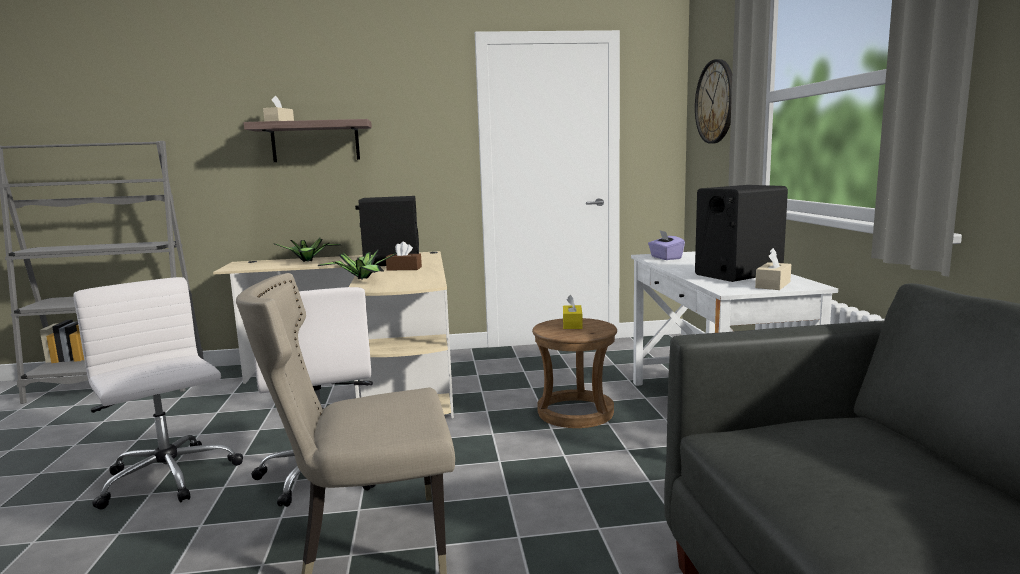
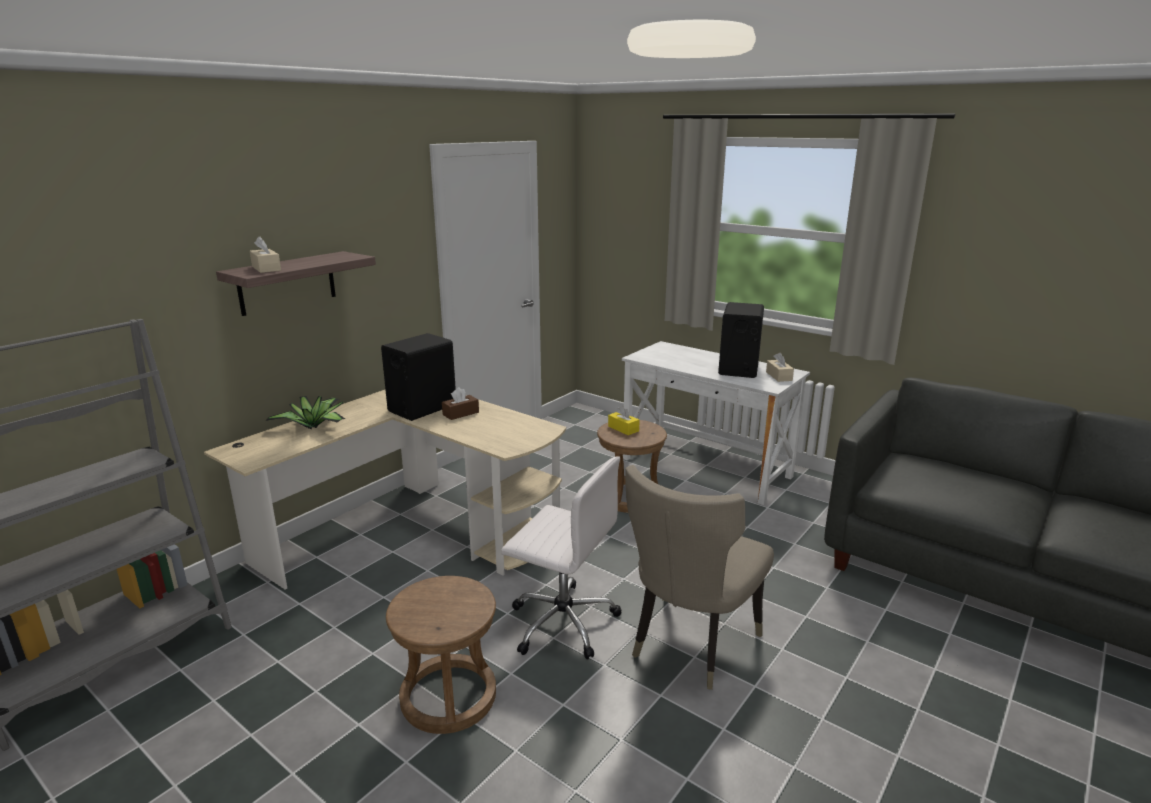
camera: 45 degrees left, 10 degrees up
white office chair [73,277,243,510] -> brown stool [386,576,496,734]
potted plant [318,249,397,280] -> none
purple tissue box [648,231,685,260] -> none
wall clock [695,59,732,144] -> none

